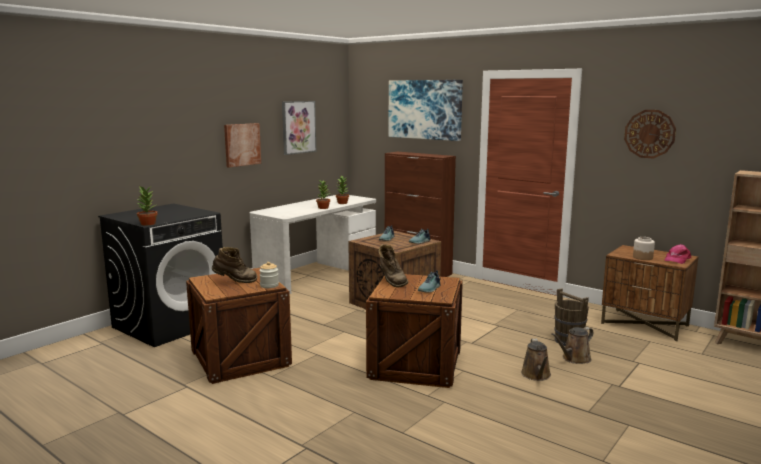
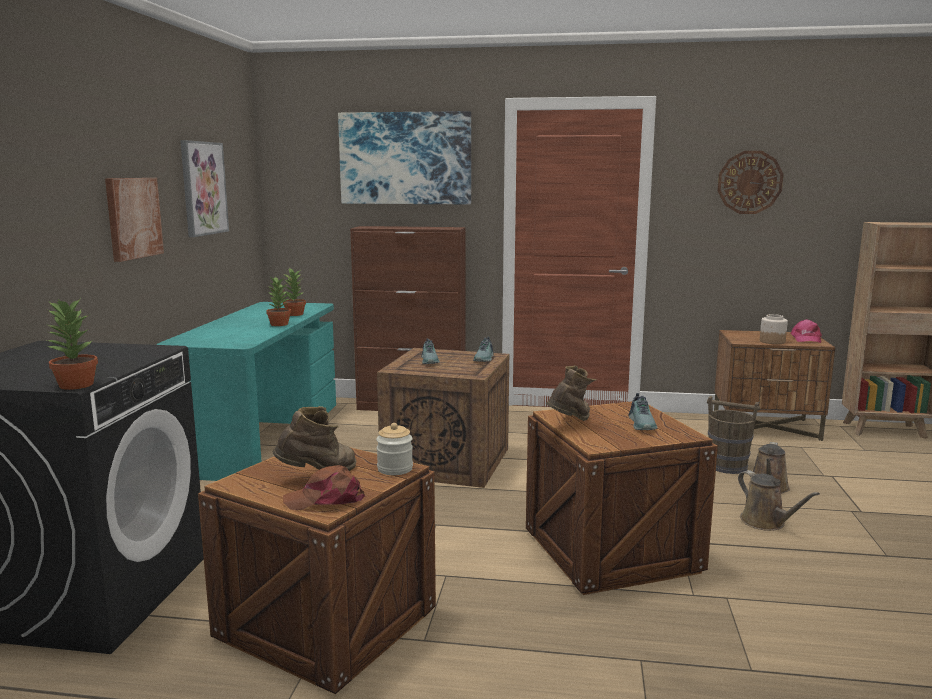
camera: 30 degrees left, 0 degrees up
white desk [250,195,376,294] -> turquoise desk [157,302,336,481]
brown boot [379,244,408,288] -> brown boot turned 90 degrees counterclockwise [546,365,597,421]
none -> brown cap [283,465,365,510]

